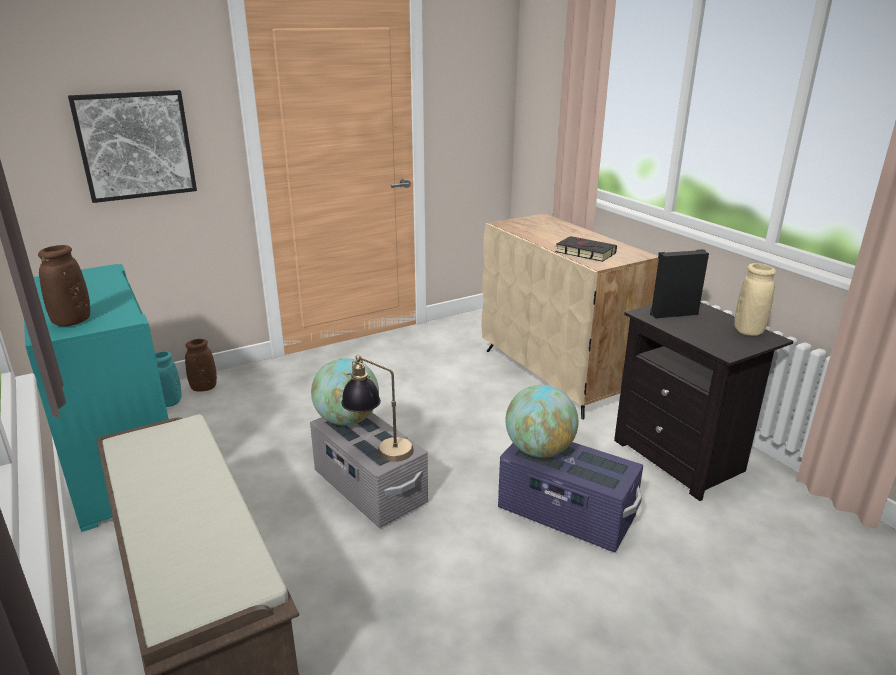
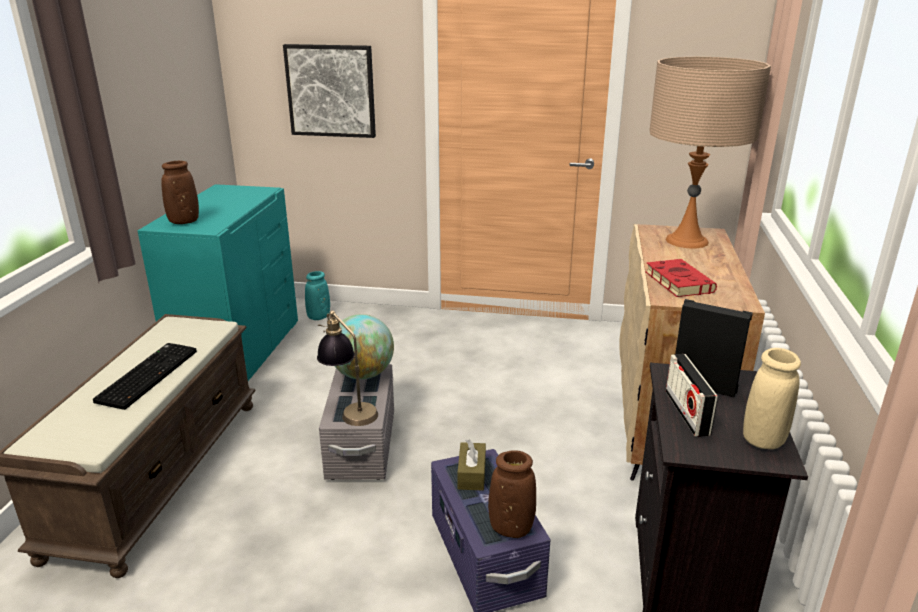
camera: 40 degrees right, 0 degrees up
brown vase [185,339,217,392] -> brown vase moved to [488,450,536,538]
globe [506,385,578,458] -> brown tissue box [458,439,486,491]
black book [556,236,617,262] -> red book [645,259,717,297]
none -> keyboard [93,343,197,410]
none -> beige table lamp [649,57,771,249]
none -> radio [666,354,718,437]

